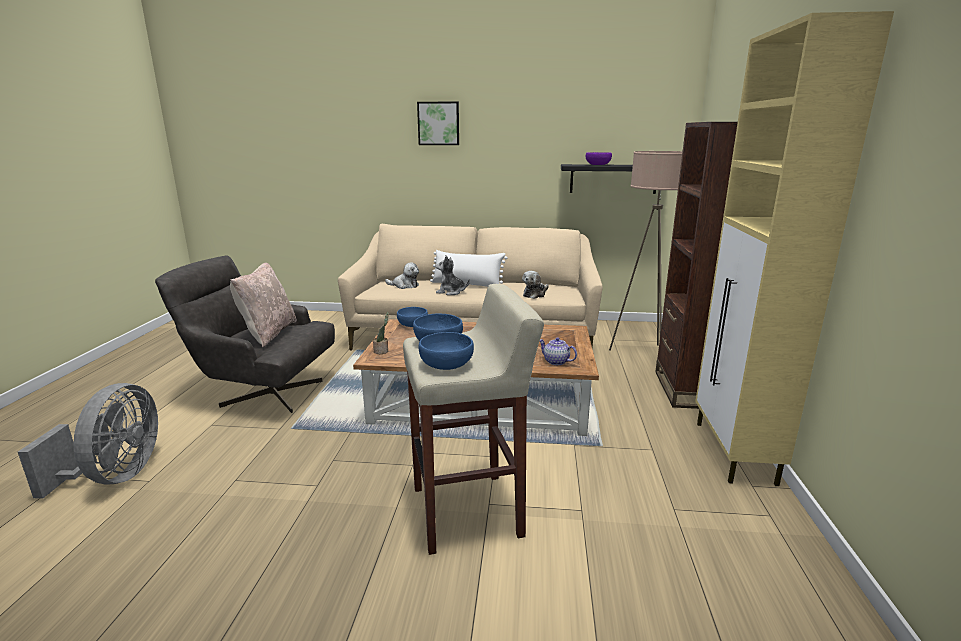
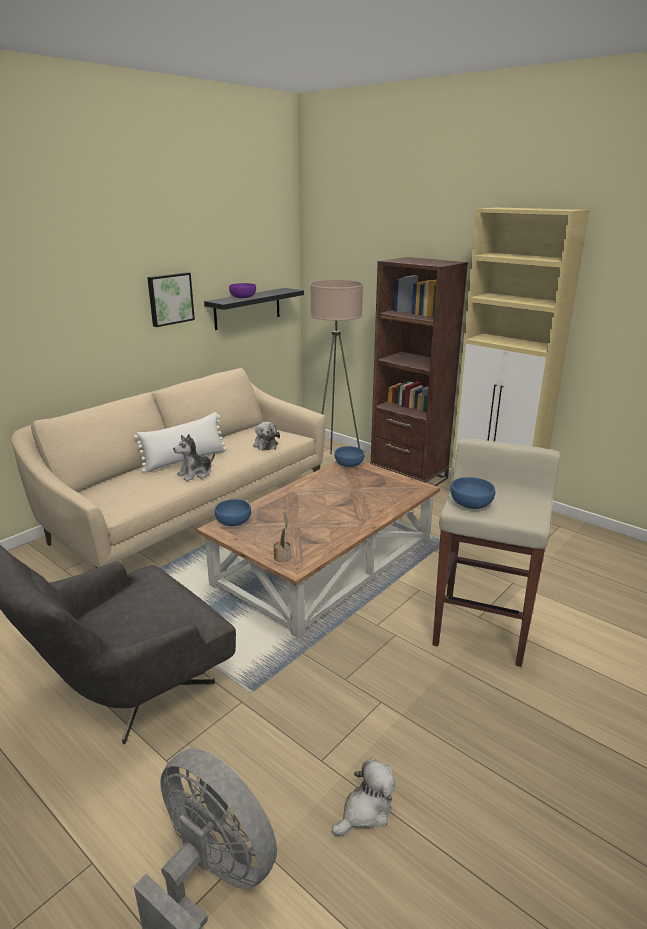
camera: 55 degrees left, 5 degrees up
beige pillow [230,263,297,347] -> none
plush toy [385,262,419,289] -> plush toy moved to [332,758,396,836]
picture [417,102,459,145] -> picture moved to [147,272,195,327]
blue bowl [419,332,474,370] -> blue bowl moved to [334,446,364,467]
teapot [540,338,577,365] -> none

